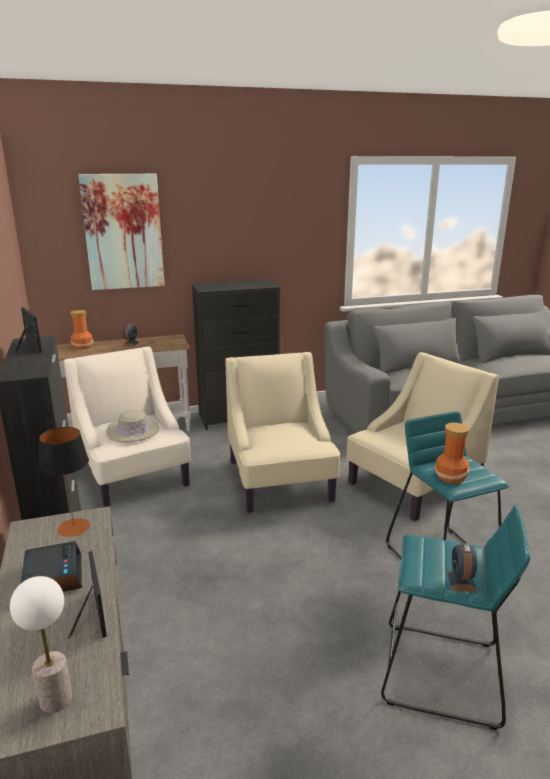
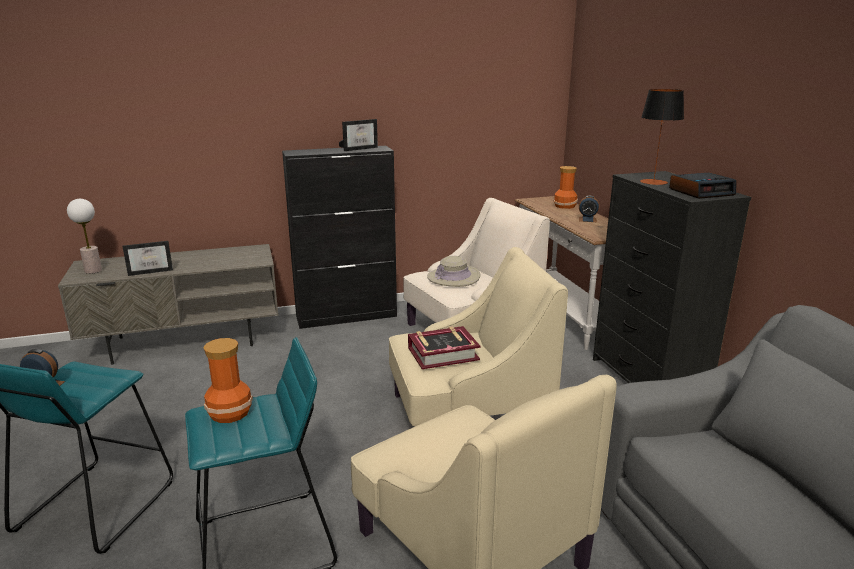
camera: 90 degrees right, 0 degrees up
alarm clock [21,541,82,592] -> alarm clock moved to [669,172,737,199]
table lamp [39,427,90,537] -> table lamp moved to [640,89,684,185]
picture [78,174,165,290] -> none
none -> book [408,326,480,369]

